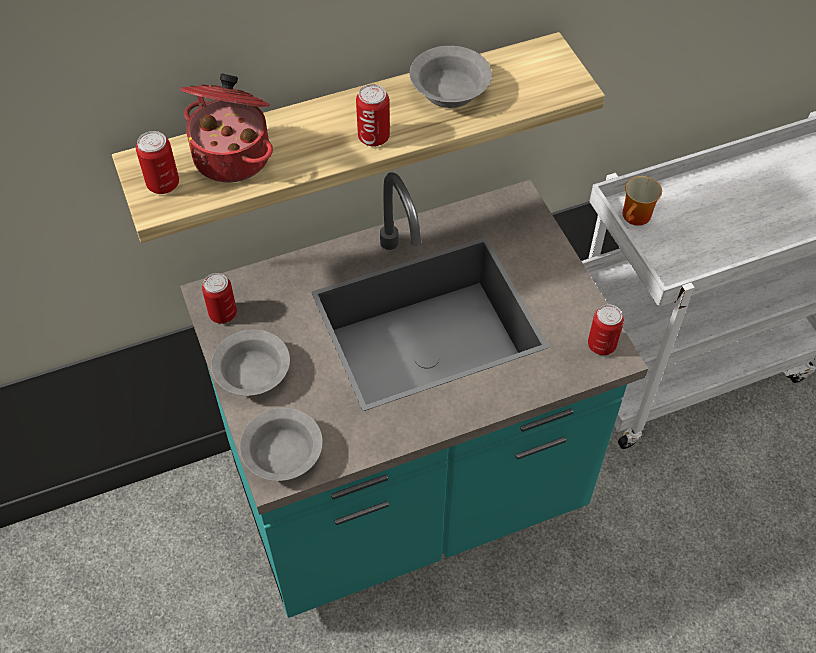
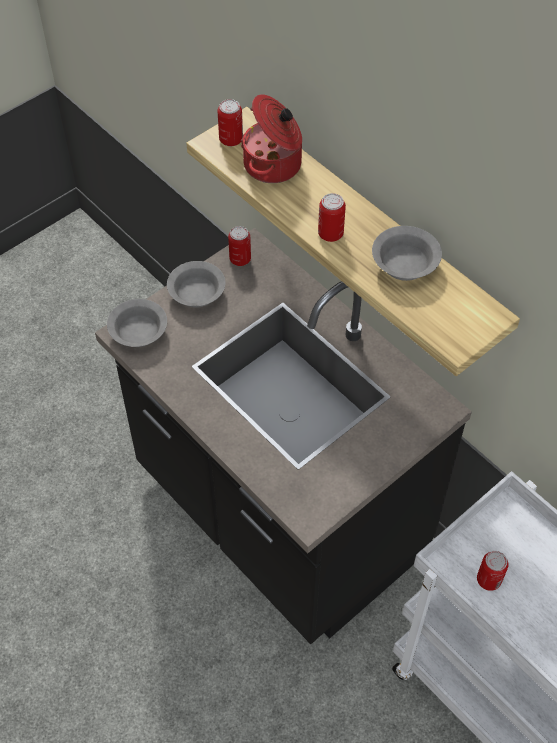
camera: 70 degrees right, 0 degrees up
turquoise counter [180,172,648,618] -> black counter [95,228,472,644]
can [588,304,624,355] -> can moved to [477,551,509,591]
mug [623,176,662,226] -> none

